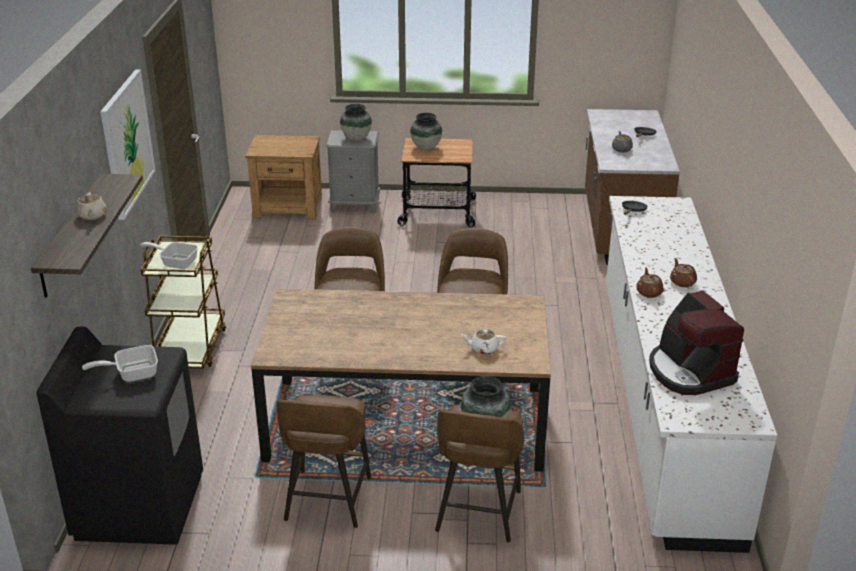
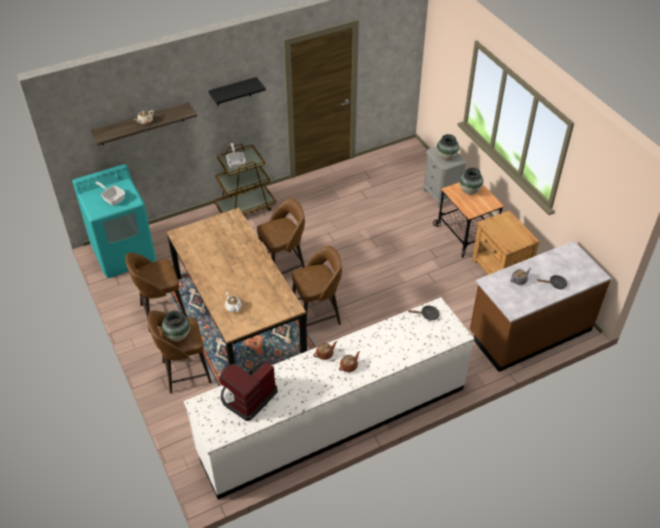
camera: 60 degrees right, 15 degrees up
black washing machine [36,326,203,545] -> turquoise washing machine [72,164,156,278]
picture [100,69,156,220] -> black shelf [209,77,266,105]
brown nightstand [245,135,322,219] -> brown nightstand moved to [472,210,540,275]

